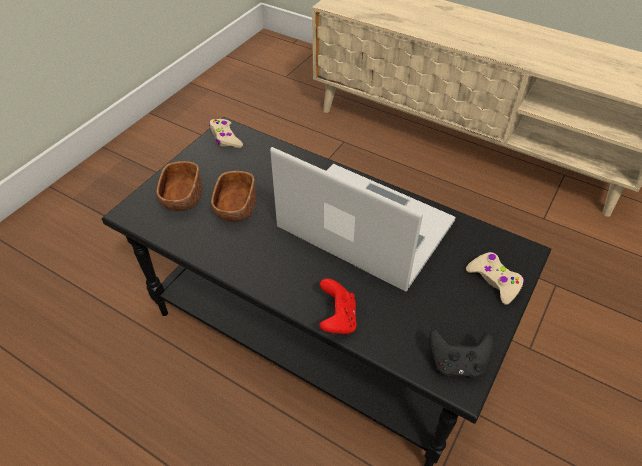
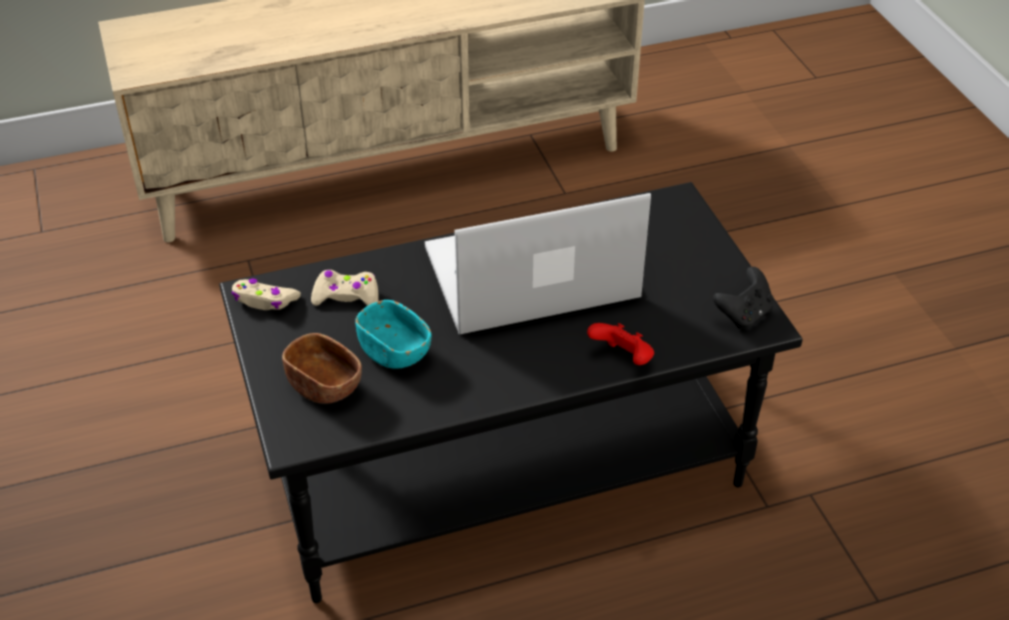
camera: 50 degrees left, 5 degrees down
brown bowl [211,171,256,222] -> turquoise bowl [355,300,432,369]
beige game controller [466,252,524,305] -> beige game controller moved to [311,270,378,306]

